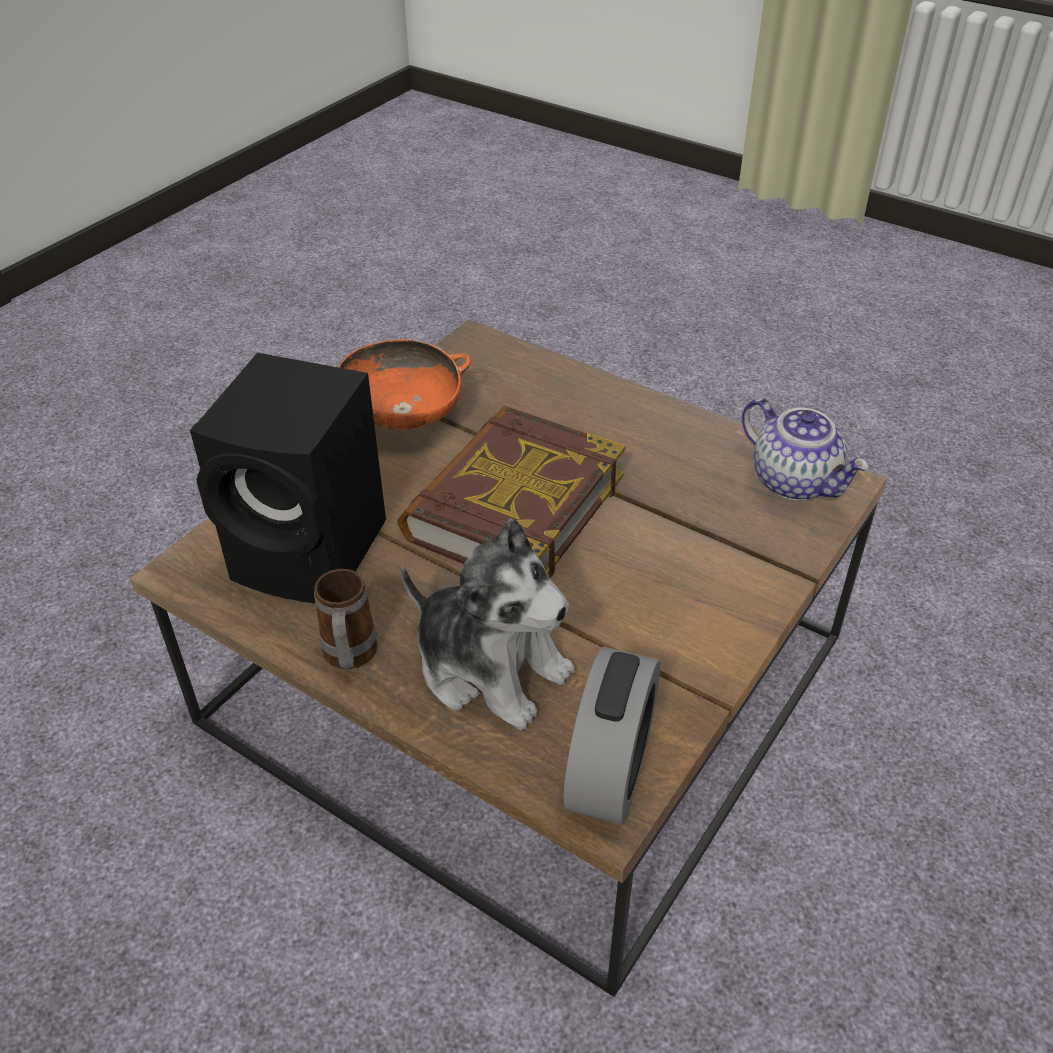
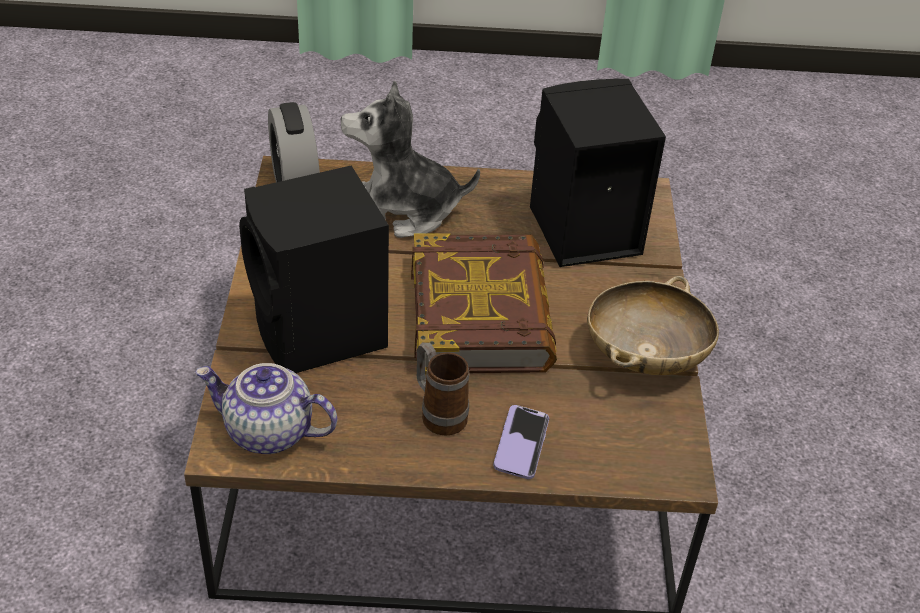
camera: 145 degrees right, 0 degrees up
mug [314,569,378,669] -> mug moved to [417,342,469,436]
orange bowl [338,339,471,430] -> beige bowl [587,276,719,375]
none -> black speaker [239,165,389,373]
none -> phone [493,405,549,479]

